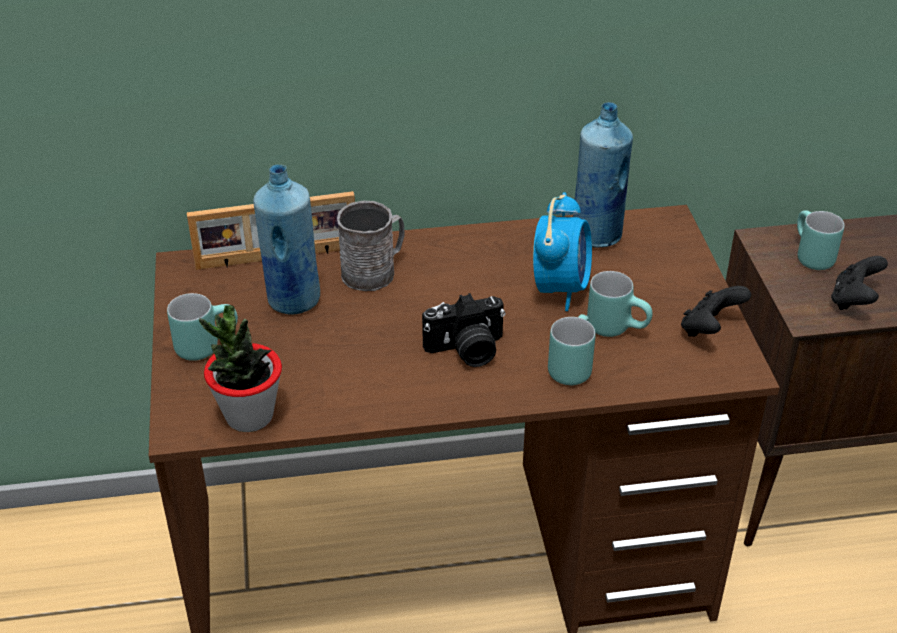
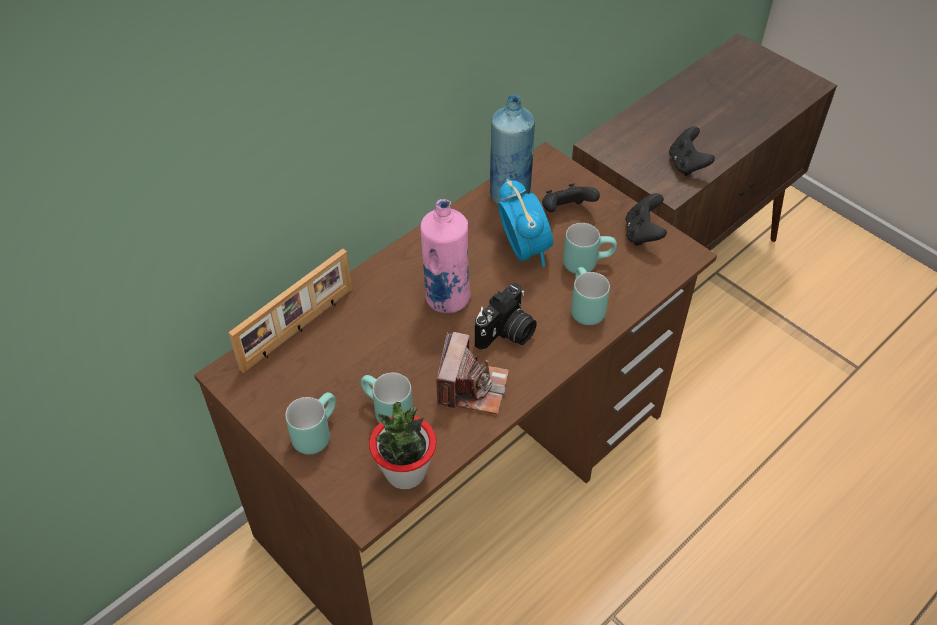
camera: 35 degrees left, 10 degrees up
blue bottle [253,164,320,315] -> none
grey mug [337,200,405,291] -> none
turquoise mug [797,210,844,270] -> turquoise mug moved to [361,373,413,423]
none -> pink bottle [420,199,471,313]
none -> camera [436,332,509,414]
none -> black game controller [542,183,600,212]

